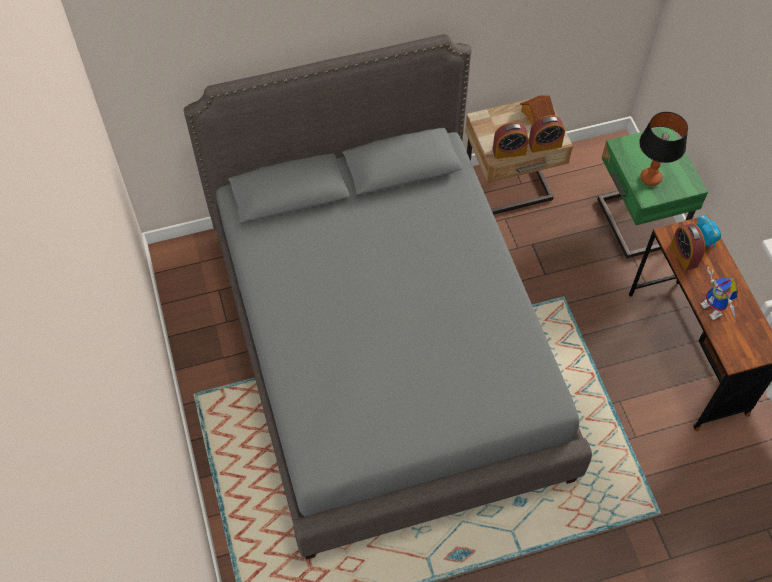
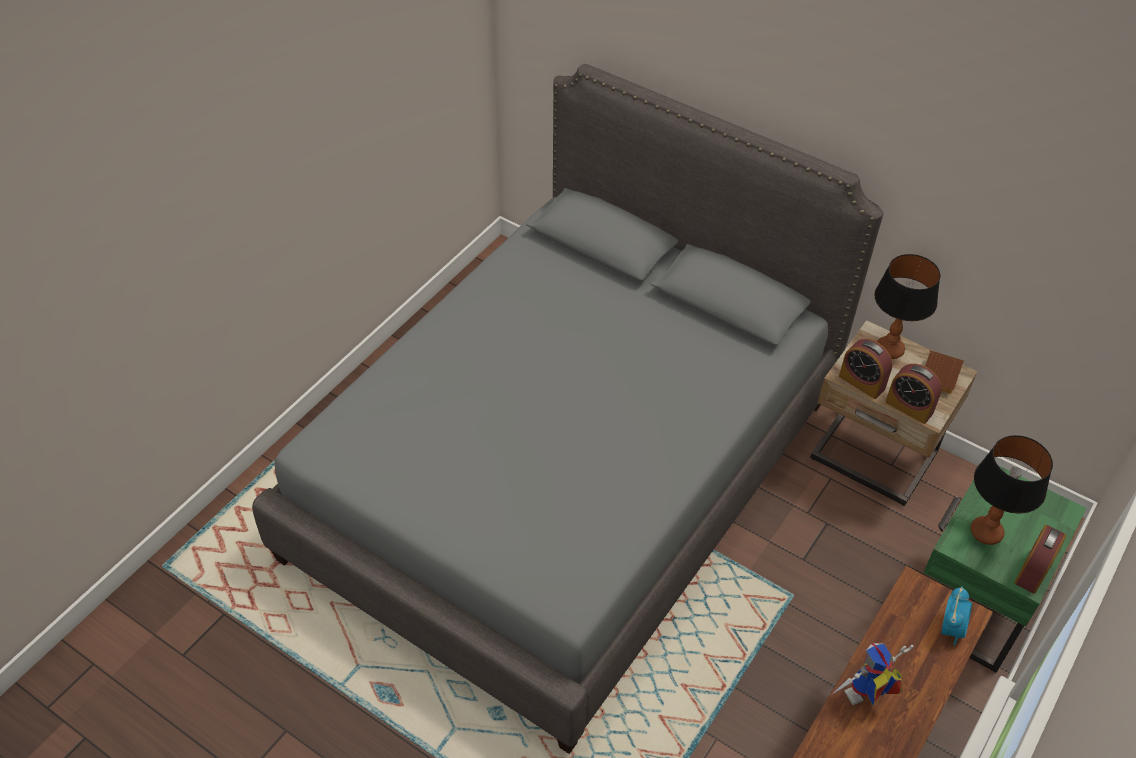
camera: 50 degrees right, 10 degrees down
alarm clock [671,224,705,271] -> alarm clock moved to [1014,525,1066,594]
toy robot [701,267,738,321] -> toy robot turned 45 degrees clockwise [831,643,913,705]
none -> table lamp [874,254,940,359]

